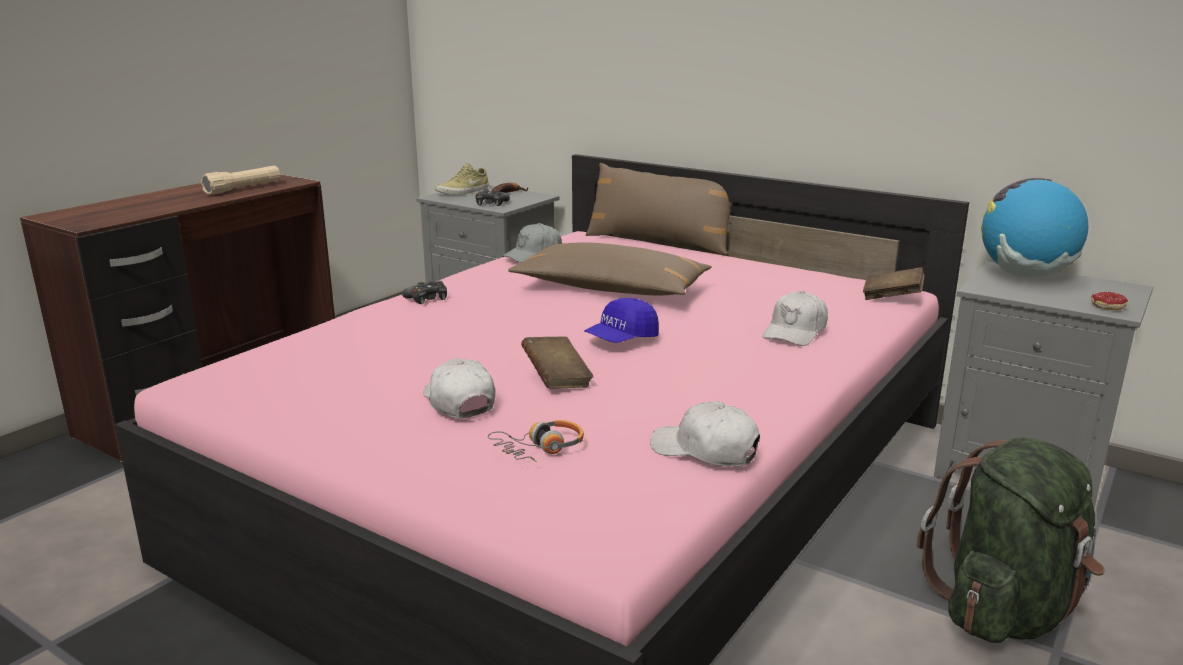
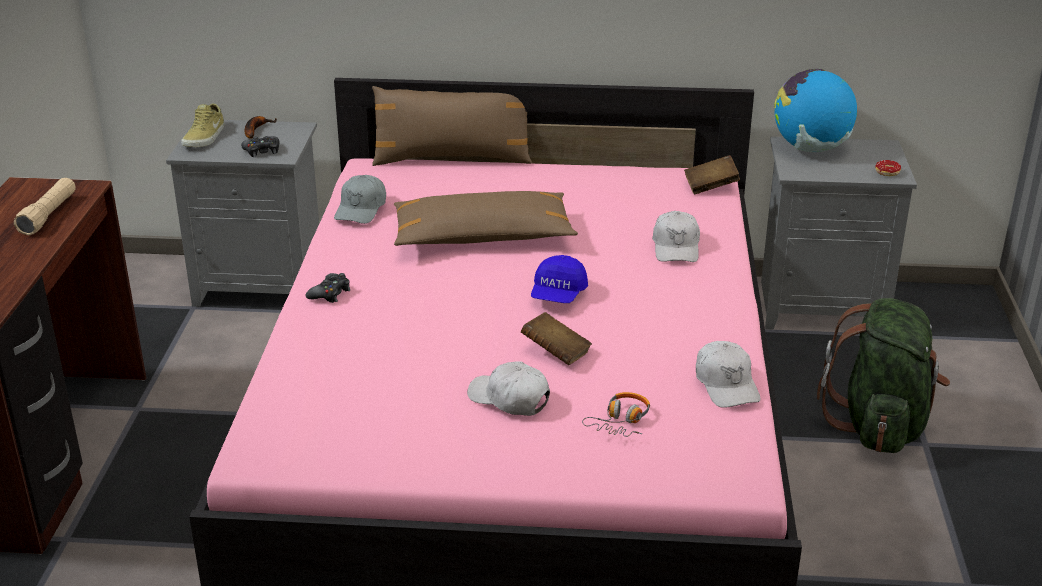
camera: 30 degrees left, 10 degrees up
white cap [650,401,760,467] -> white cap turned 105 degrees counterclockwise [696,341,761,408]

